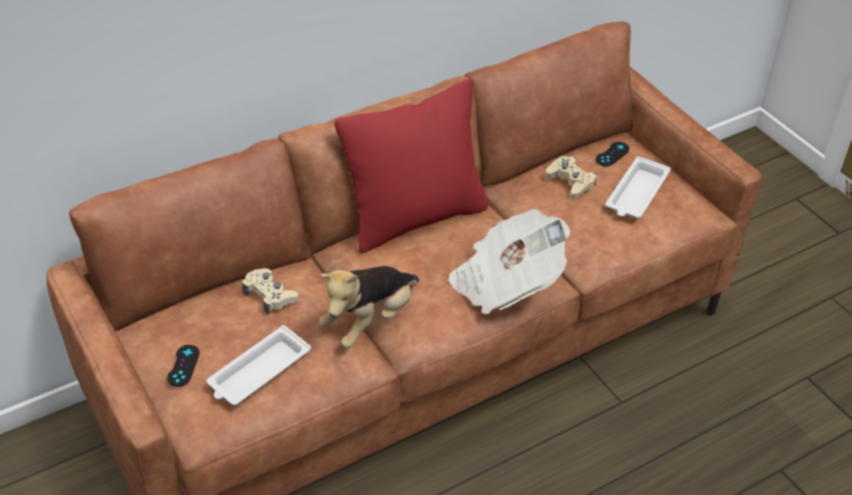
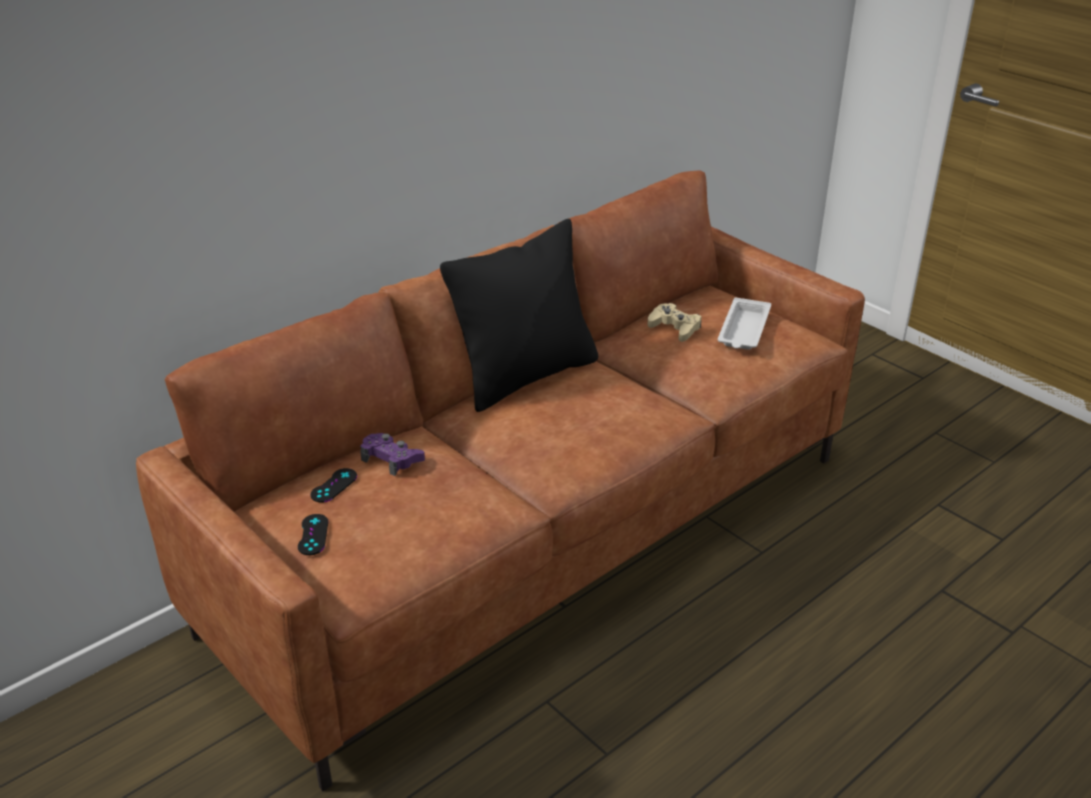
camera: 10 degrees left, 10 degrees down
white tray [207,325,311,405] -> none
beige game controller [242,268,299,315] -> purple game controller [360,433,425,476]
plush toy [319,266,419,348] -> none
red pillow [335,79,488,252] -> black pillow [440,219,598,412]
newspaper [449,209,571,315] -> none
black game controller [596,142,629,166] -> black game controller moved to [311,468,357,503]

